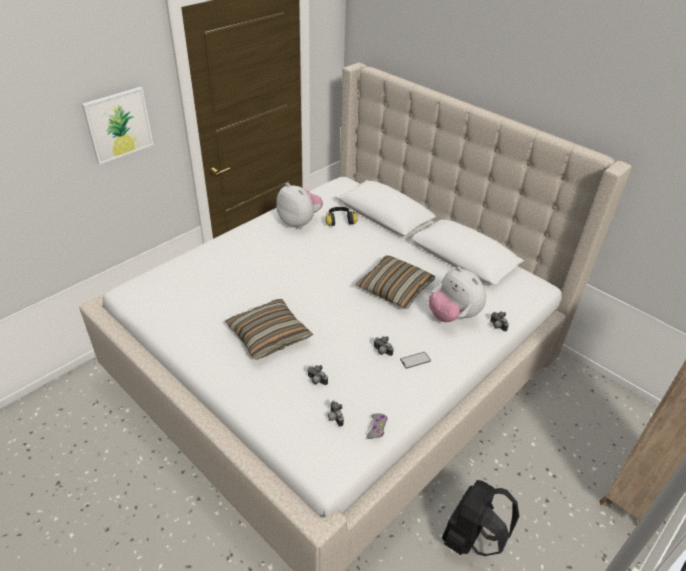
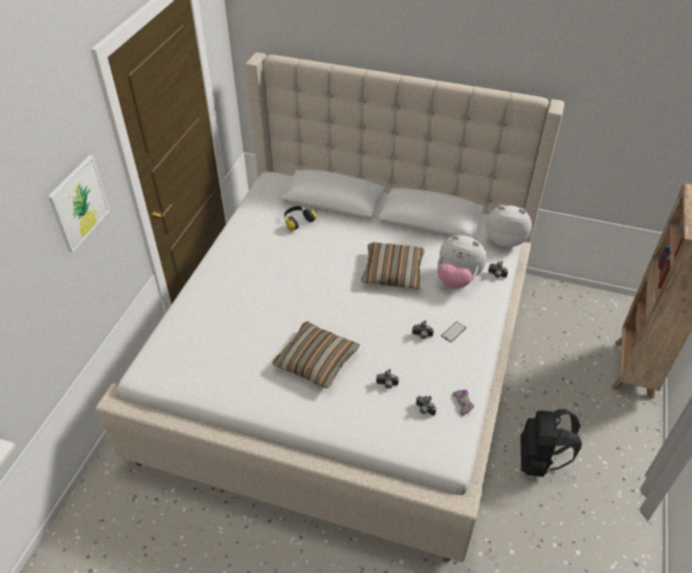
camera: 25 degrees left, 5 degrees up
plush toy [276,183,323,229] -> plush toy moved to [486,205,532,247]

